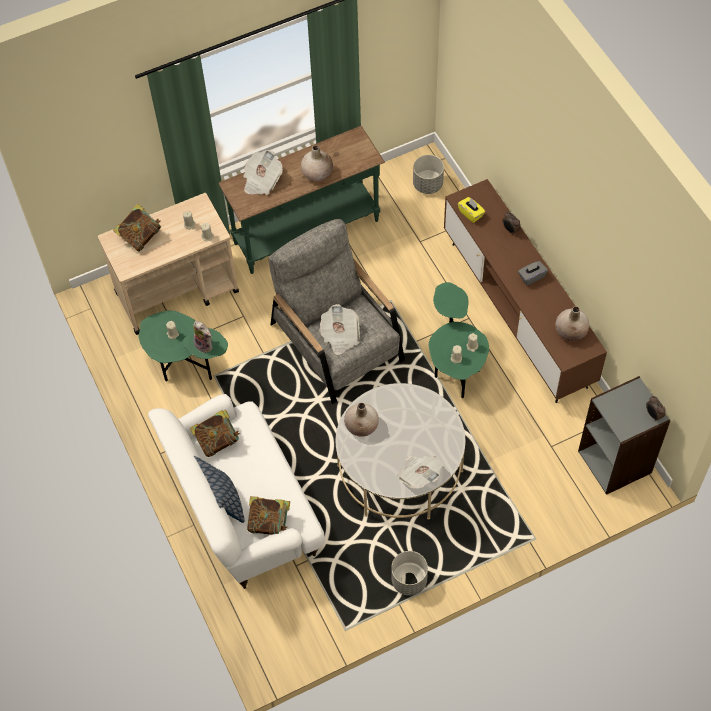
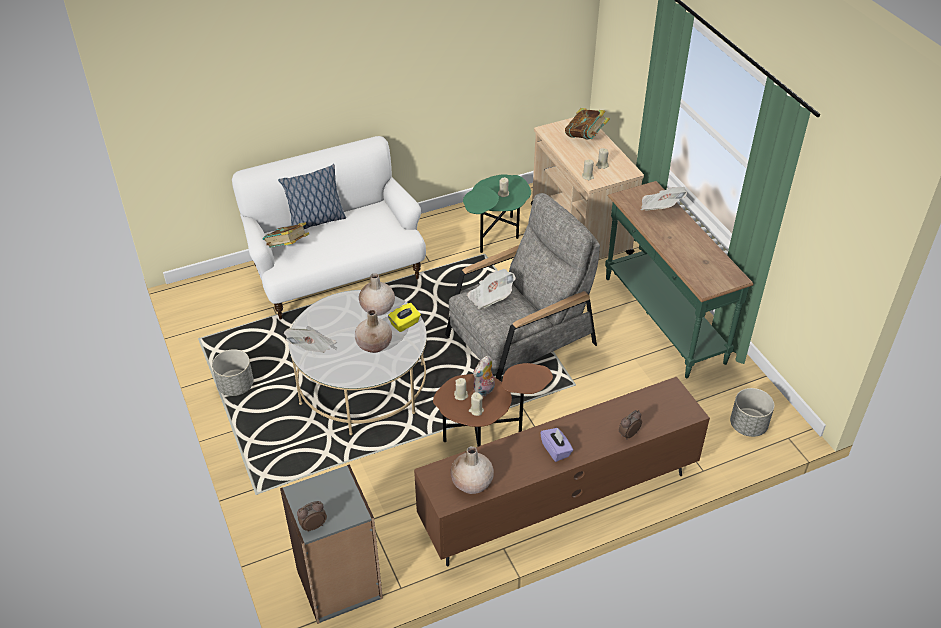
camera: 90 degrees right, 15 degrees down
book [190,410,240,457] -> none
plush toy [193,321,213,353] -> plush toy moved to [473,356,495,397]
beige vase [301,145,333,181] -> beige vase moved to [355,310,392,353]
green side table [429,282,489,398] -> brown side table [433,363,553,447]
yellow tissue box [458,197,485,223] -> yellow tissue box moved to [388,303,421,332]
grey tissue box [518,261,548,285] -> purple tissue box [540,428,573,462]

